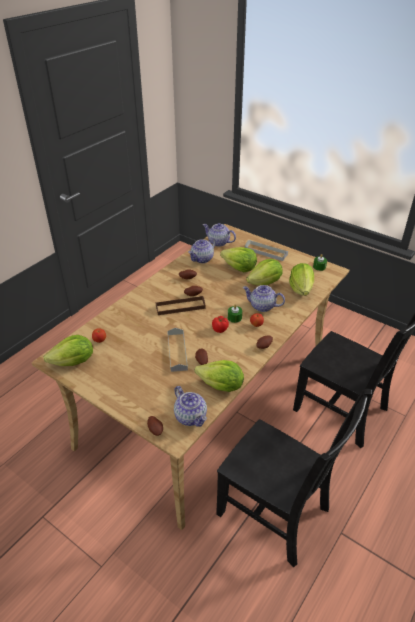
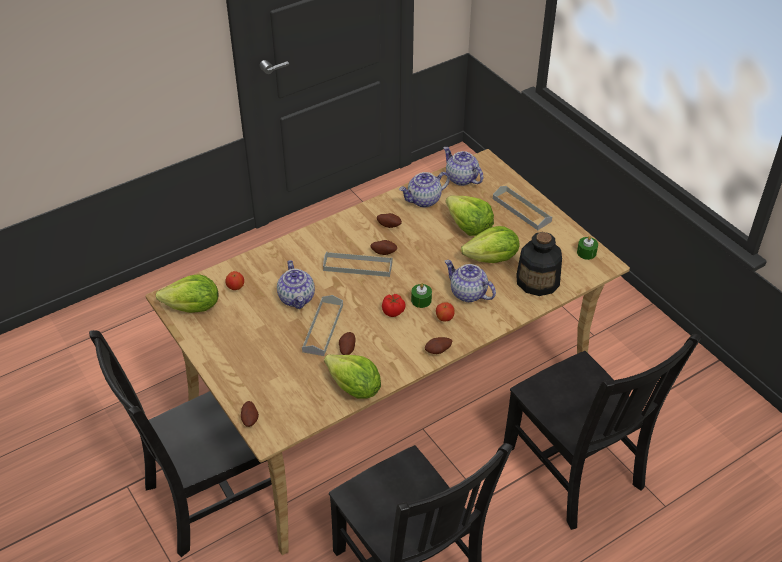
camera: 20 degrees right, 5 degrees up
brown tray [156,296,206,315] -> grey tray [323,252,392,277]
teapot [174,386,207,427] -> teapot moved to [277,260,315,309]
lettuce [289,263,314,296] -> bottle [516,232,562,296]
none -> black chair [89,330,288,557]

